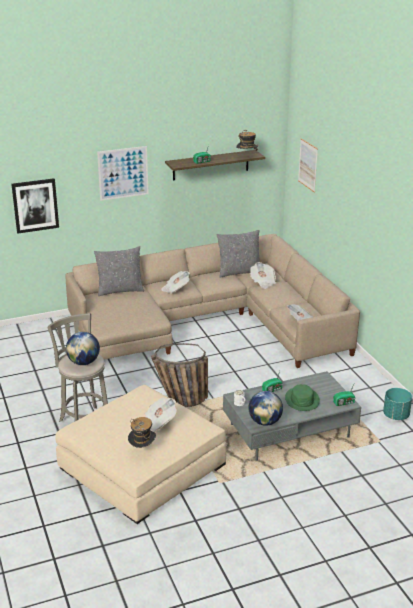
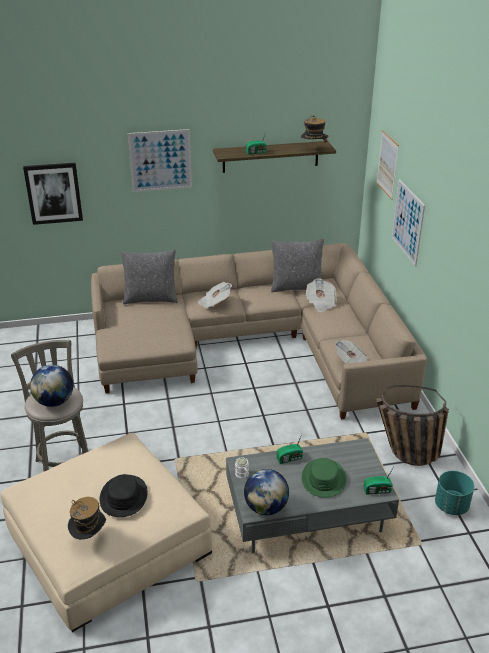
camera: 10 degrees right, 5 degrees up
newspaper [145,398,177,432] -> black hat [100,474,148,517]
basket [151,343,208,407] -> basket moved to [376,385,449,466]
none -> picture [392,179,425,266]

